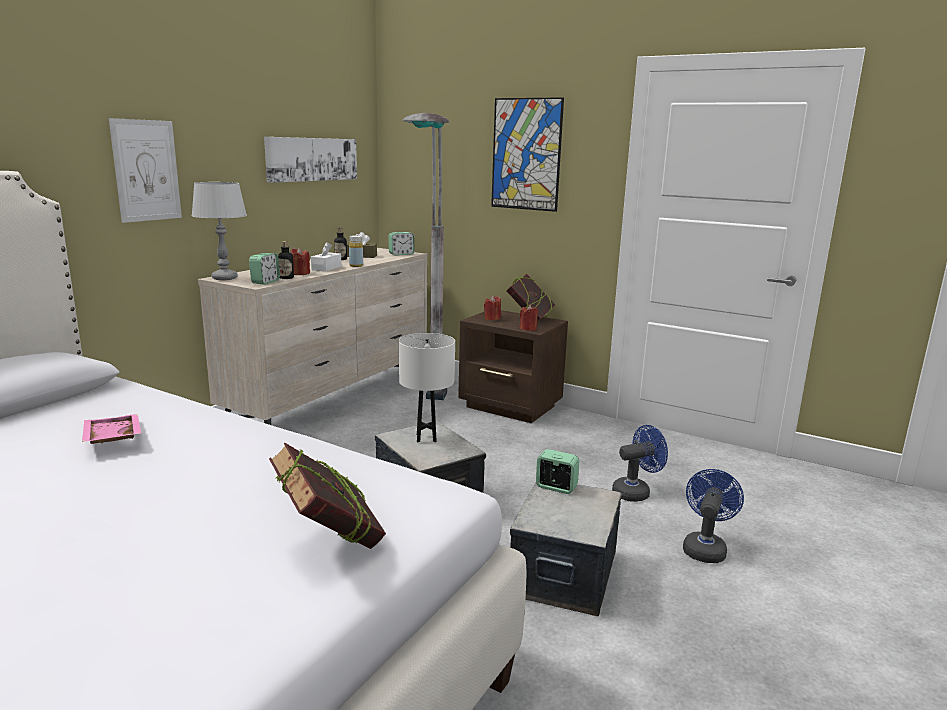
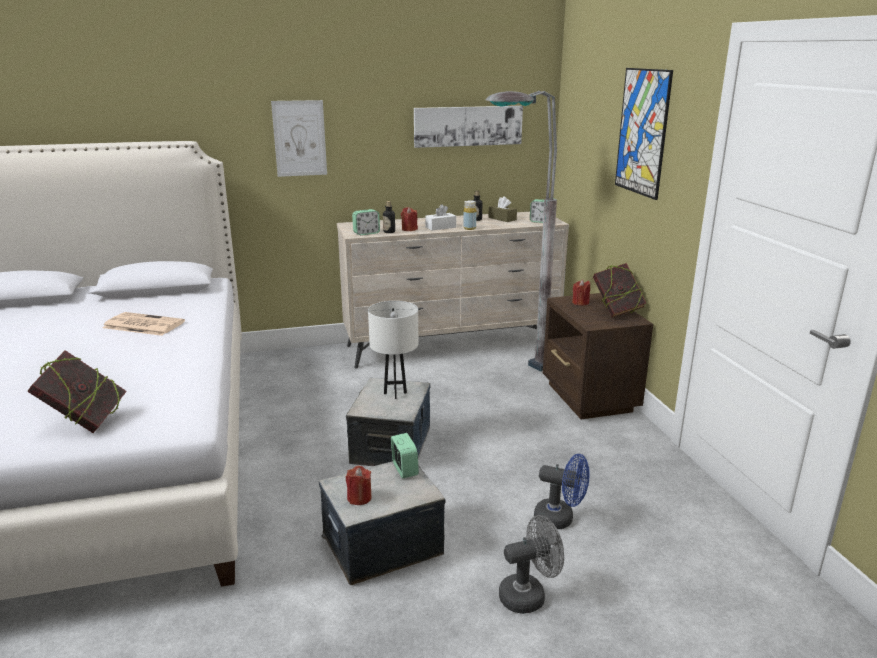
camera: 45 degrees right, 5 degrees up
pink tray [82,414,141,444] -> newspaper [102,312,185,336]
grey table lamp [191,182,247,280] -> none
red candle [519,305,538,331] -> red candle moved to [346,466,372,505]
blue fan [683,469,744,563] -> grey fan [499,515,564,614]

